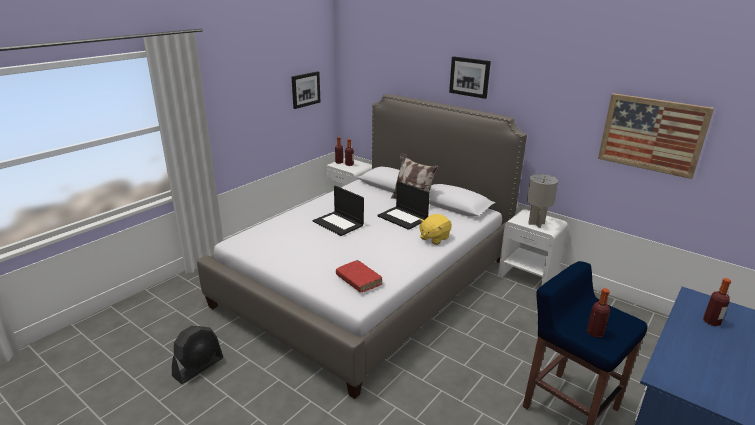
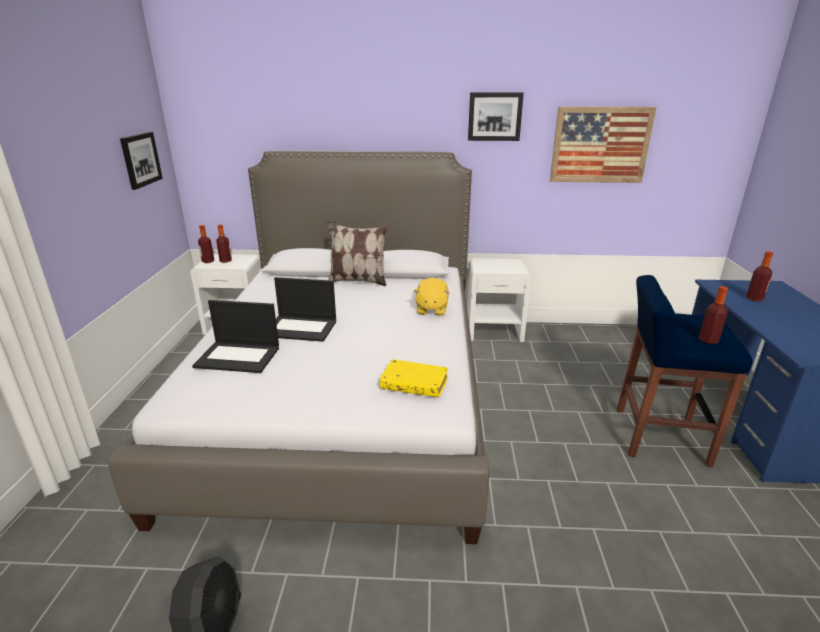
camera: 35 degrees left, 0 degrees up
red book [336,260,382,292] -> yellow book [379,359,448,397]
laptop [377,181,430,230] -> laptop moved to [192,300,279,373]
picture [449,56,491,99] -> picture moved to [468,92,524,141]
grey table lamp [527,174,558,228] -> none

